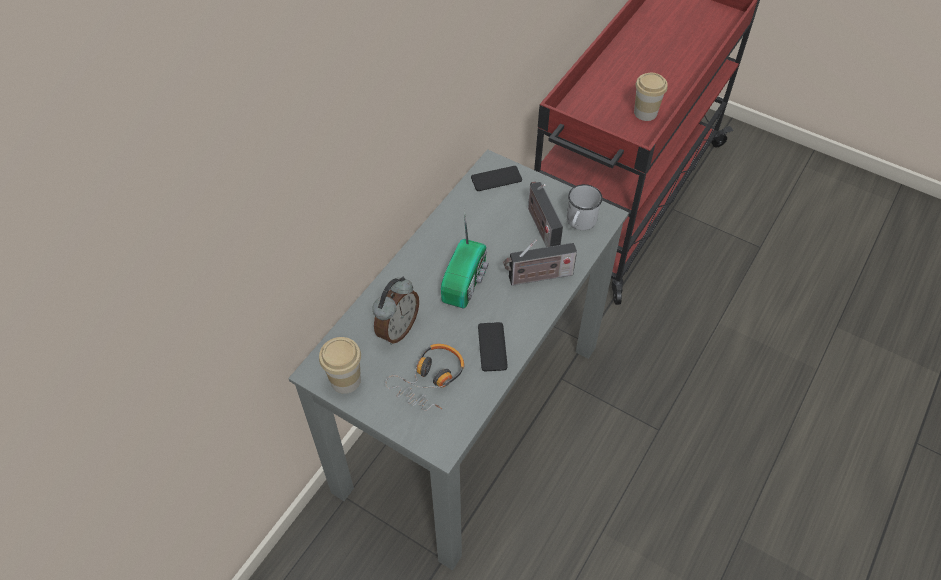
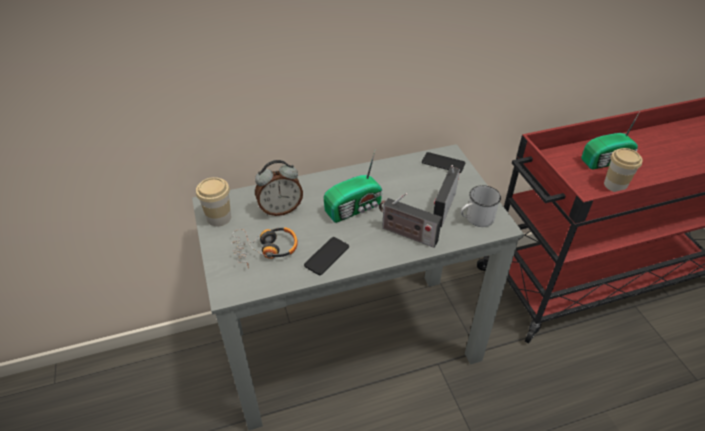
camera: 40 degrees right, 10 degrees down
none -> radio [581,112,640,169]

